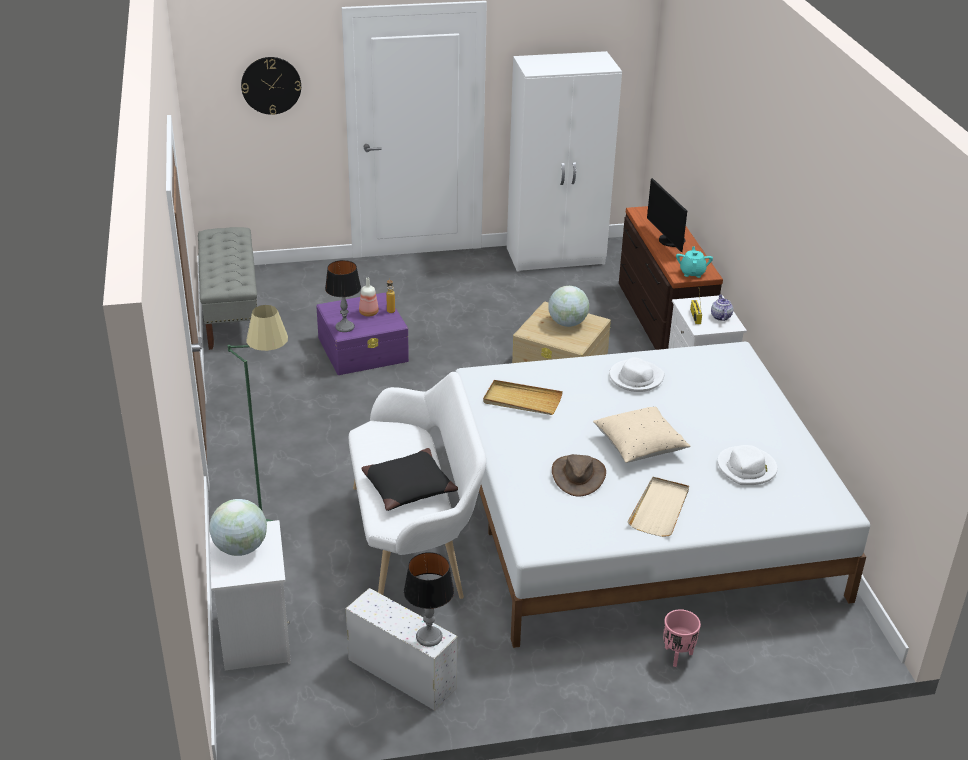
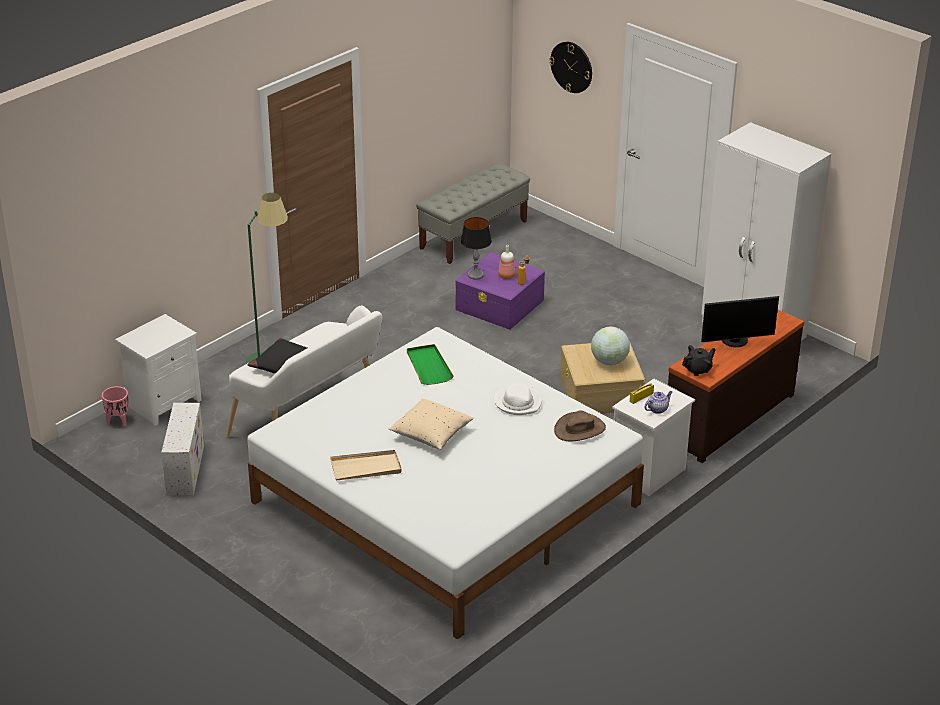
camera: 55 degrees right, 0 degrees up
globe [209,499,267,556] -> none
table lamp [404,552,454,647] -> none
beige tray [483,380,563,415] -> green tray [407,344,454,385]
brown hat [552,454,606,497] -> brown hat moved to [554,411,606,441]
monitor [647,178,687,252] -> monitor turned 135 degrees counterclockwise [701,296,779,347]
pink planter [663,609,701,667] -> pink planter moved to [102,386,129,427]
turquoise teapot [676,246,713,278] -> black teapot [682,345,716,376]
white hat [718,445,778,485] -> none

